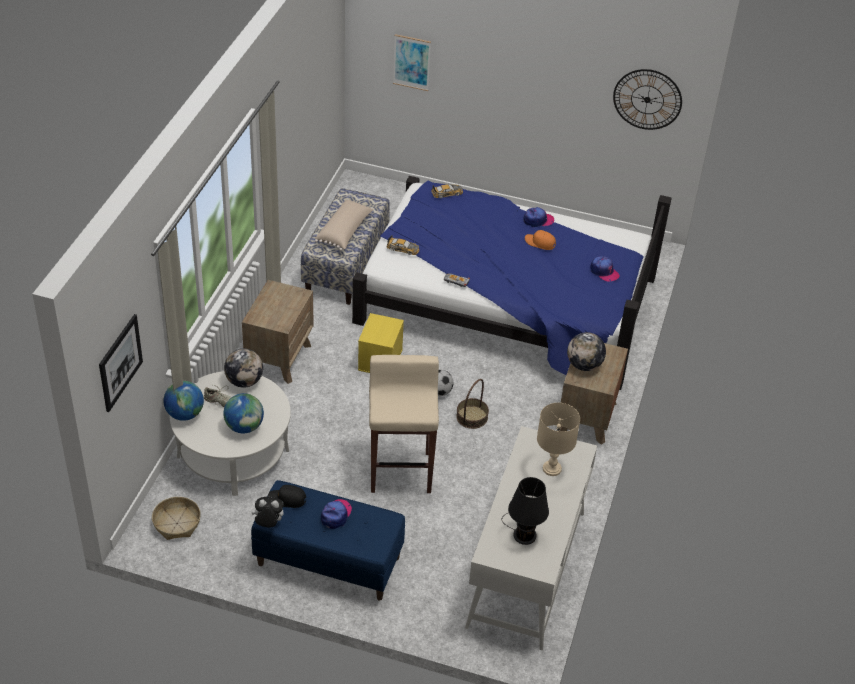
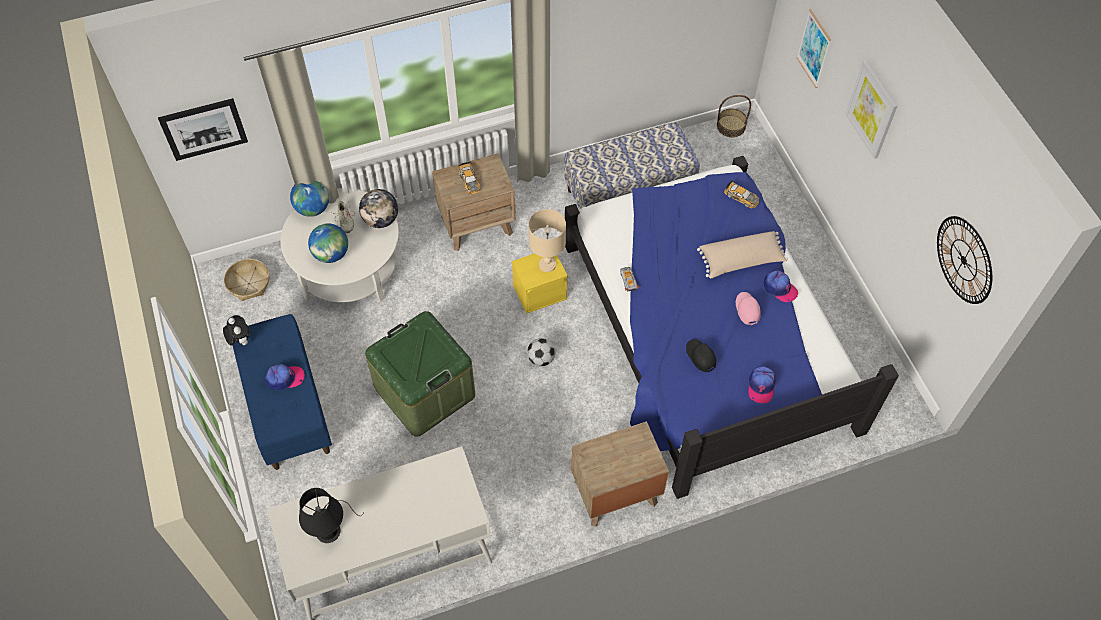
camera: 55 degrees right, 15 degrees up
black cap [268,485,306,508] -> black cap moved to [686,339,716,372]
beige pillow [315,200,374,251] -> beige pillow moved to [697,231,788,278]
beige stool [369,355,439,493] -> green storage box [365,311,475,437]
toy car [387,235,420,255] -> toy car moved to [458,162,481,195]
basket [456,379,489,429] -> basket moved to [717,95,751,137]
orange cap [525,230,556,250] -> pink cap [736,292,761,325]
beige table lamp [537,403,580,476] -> beige table lamp moved to [529,209,566,272]
globe [567,332,606,371] -> none
none -> picture [845,60,897,159]

